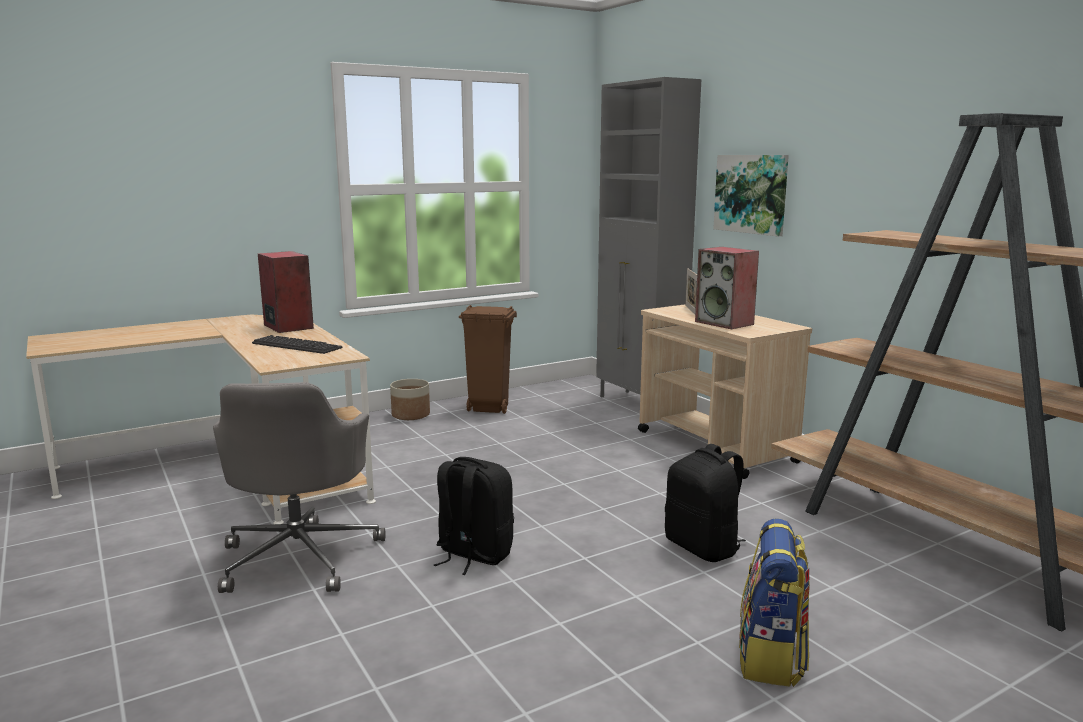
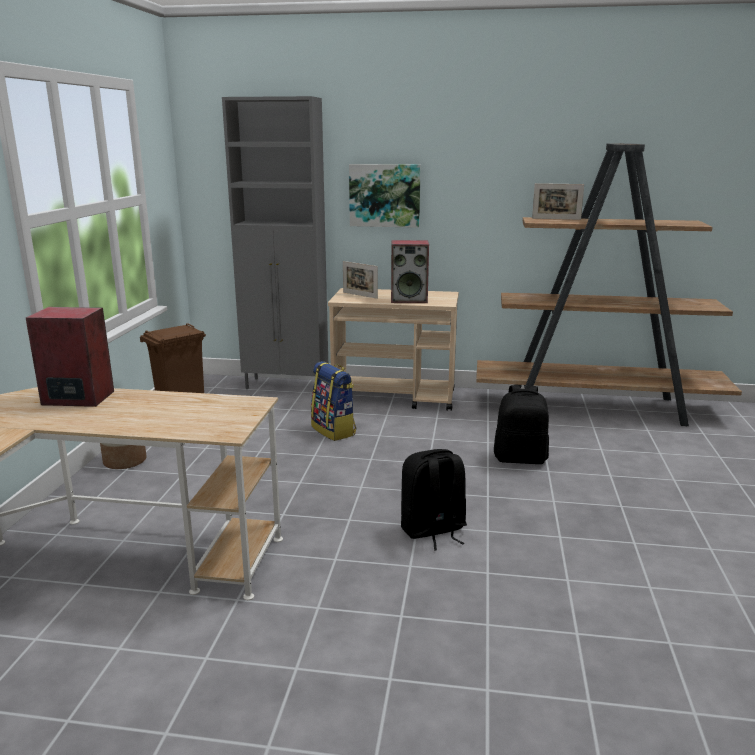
camera: 50 degrees left, 5 degrees up
grey office chair [213,382,385,593] -> none
keyboard [252,335,342,354] -> none
backpack [739,519,810,687] -> backpack moved to [311,361,356,441]
none -> picture frame [532,183,584,220]

